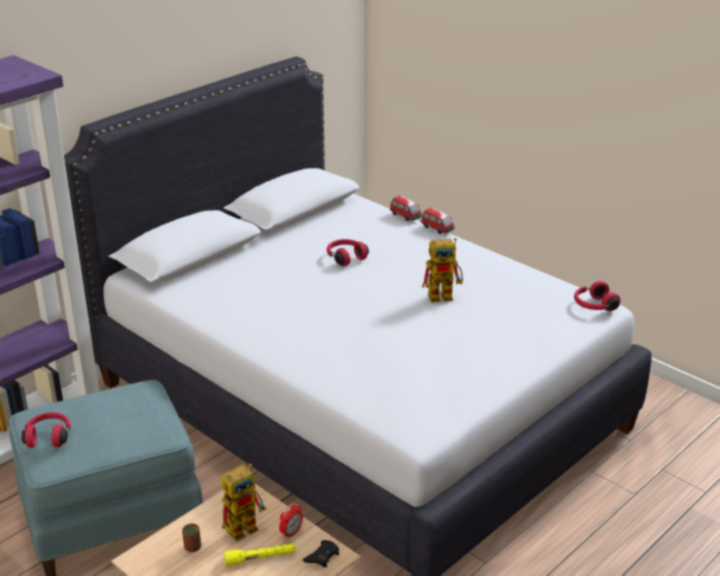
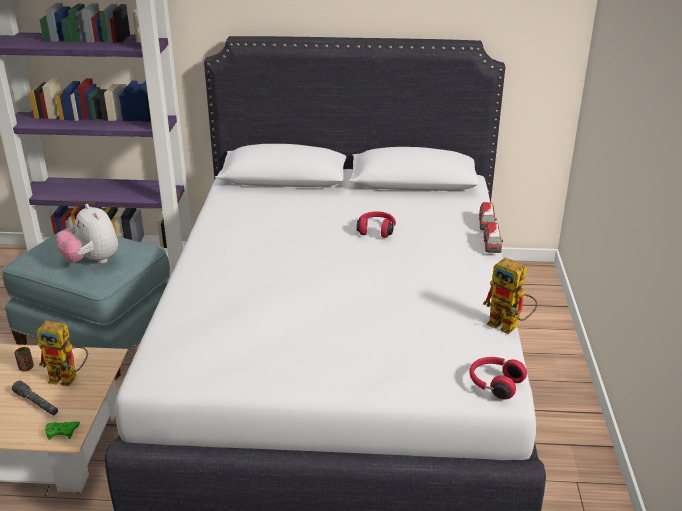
camera: 50 degrees right, 0 degrees up
red headphones [21,412,71,448] -> none
yellow flashlight [224,544,296,566] -> grey flashlight [12,381,58,415]
alarm clock [279,503,303,539] -> none
black game controller [303,540,339,568] -> green game controller [45,421,80,440]
toy robot [422,238,463,303] -> toy robot moved to [483,258,538,334]
none -> plush toy [56,204,118,264]

